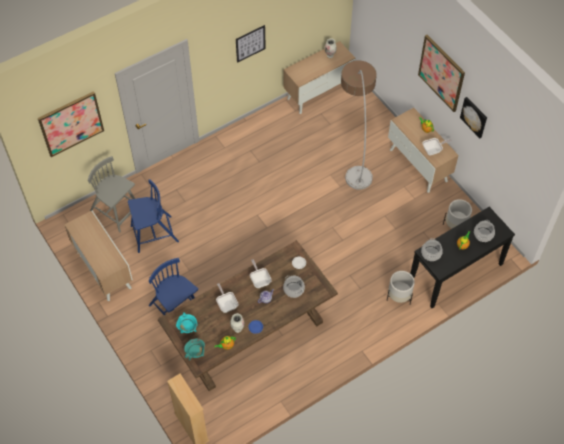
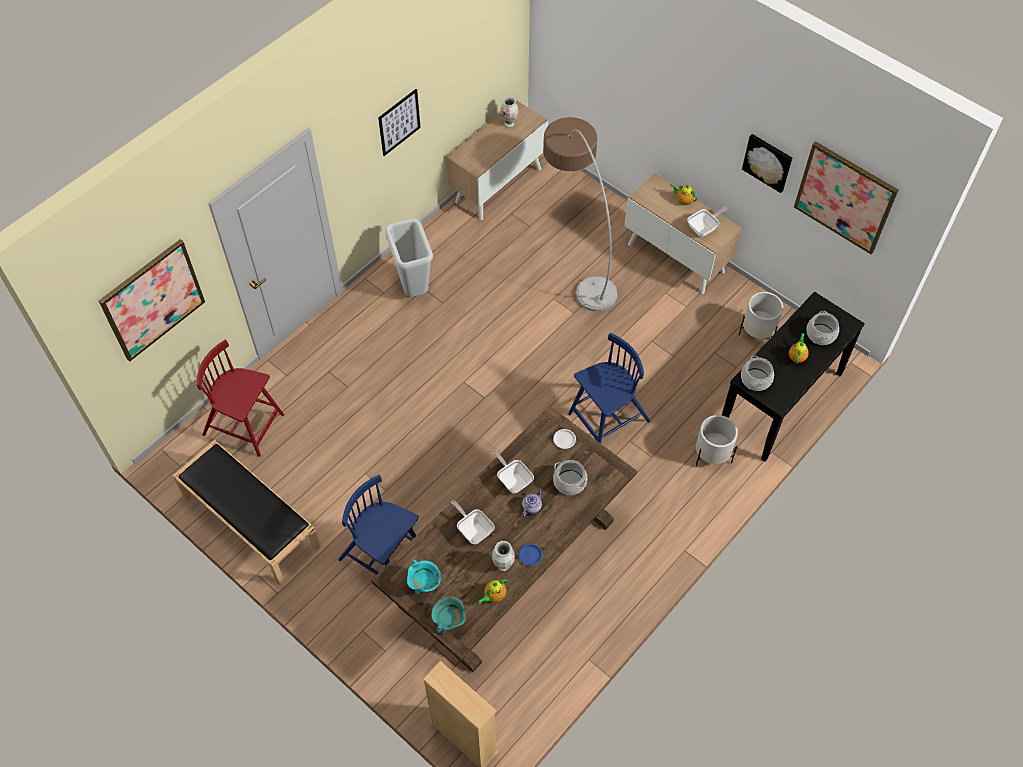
camera: 15 degrees left, 0 degrees up
cabinet [64,210,133,301] -> black bench [173,440,321,586]
grey chair [88,156,135,232] -> red chair [196,340,284,457]
blue chair [128,179,179,253] -> blue chair moved to [568,333,650,443]
picture [418,35,465,112] -> picture moved to [794,141,898,254]
none -> grey trash can [385,219,433,297]

